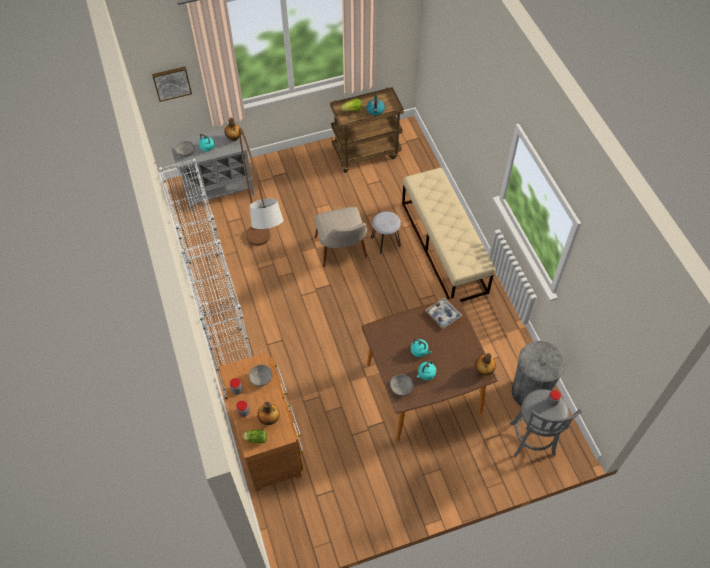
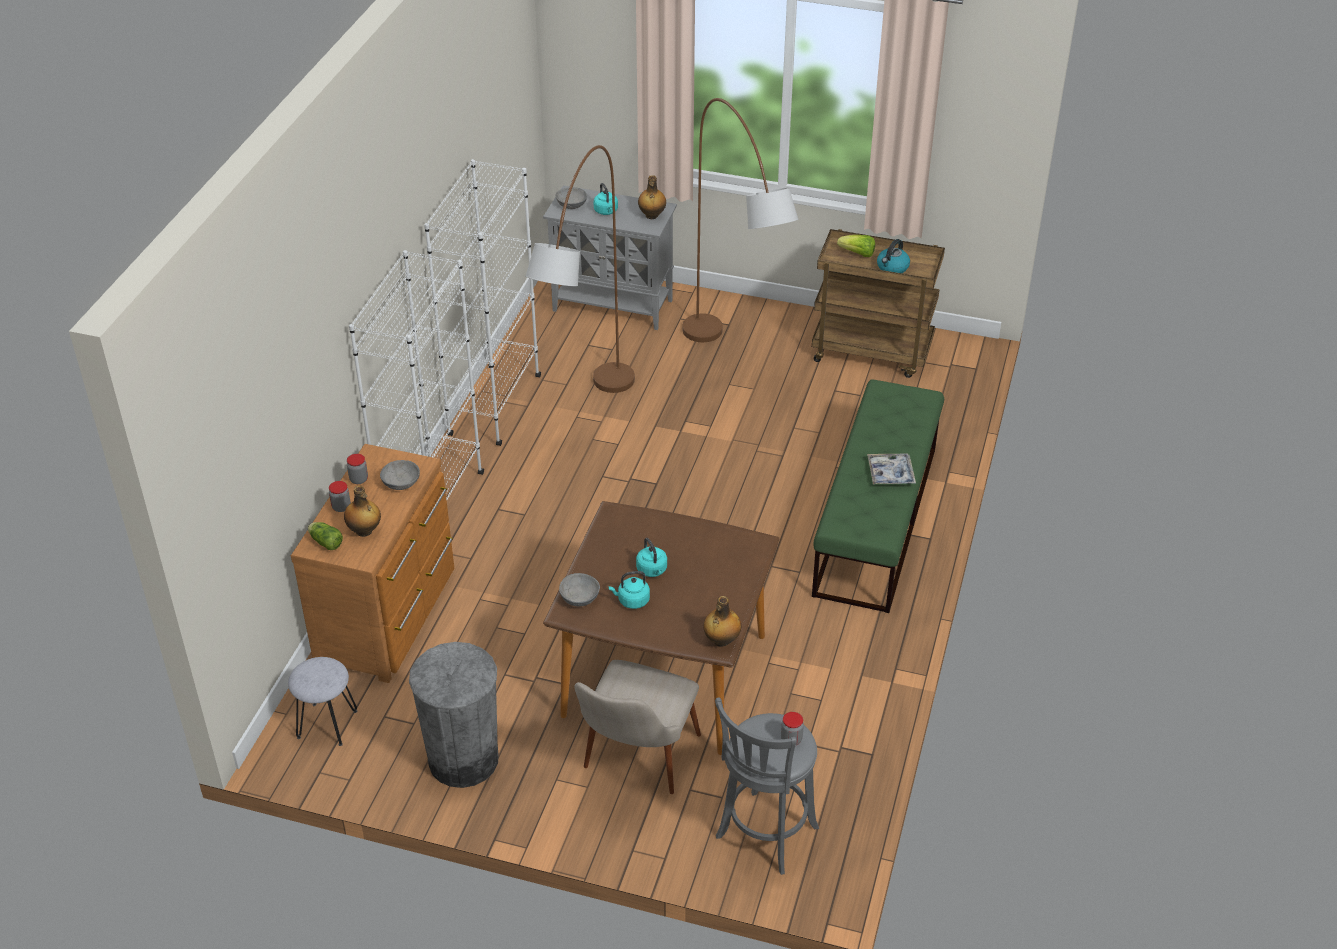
camera: 35 degrees right, 15 degrees down
picture [152,67,192,102] -> none
beige chair [314,207,367,267] -> beige chair moved to [574,660,701,794]
grey stool [371,211,401,254] -> grey stool moved to [288,657,357,746]
beige bench [402,168,495,302] -> green bench [812,380,944,613]
tray [425,298,462,329] -> tray moved to [867,453,916,484]
grey trash can [512,341,566,406] -> grey trash can moved to [409,642,498,788]
none -> brown floor lamp [683,98,798,342]

